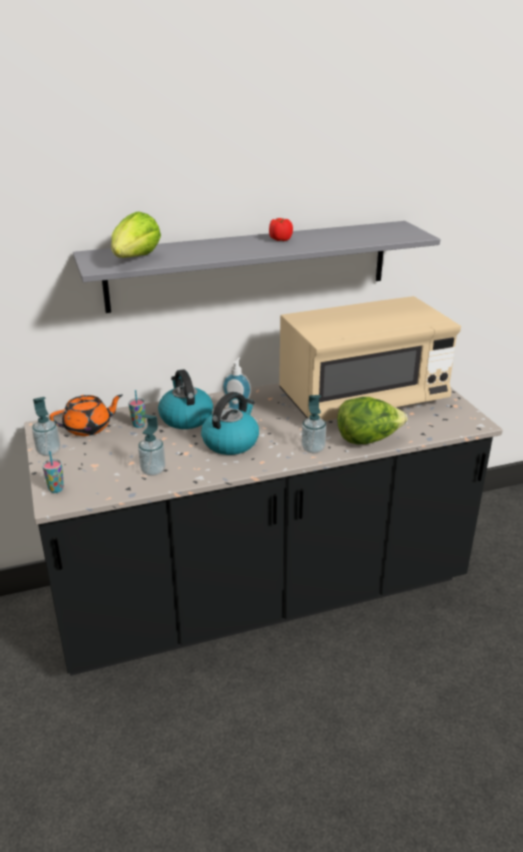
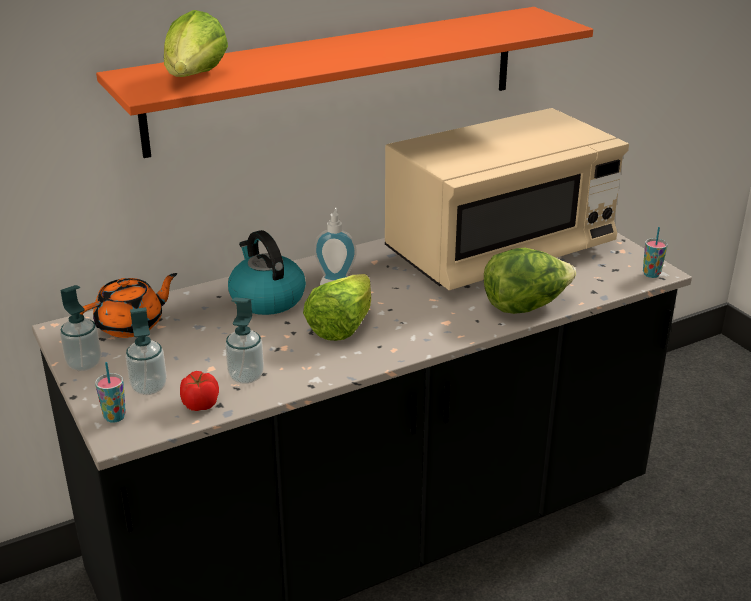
camera: 10 degrees left, 0 degrees up
grey shelf [73,221,440,313] -> orange shelf [96,7,593,158]
cup [128,390,145,428] -> cup moved to [643,227,668,278]
kettle [201,392,259,455] -> lettuce [303,274,371,341]
tomato [269,218,293,241] -> tomato moved to [180,371,219,411]
soap dispenser [301,395,326,453] -> soap dispenser moved to [125,307,167,395]

